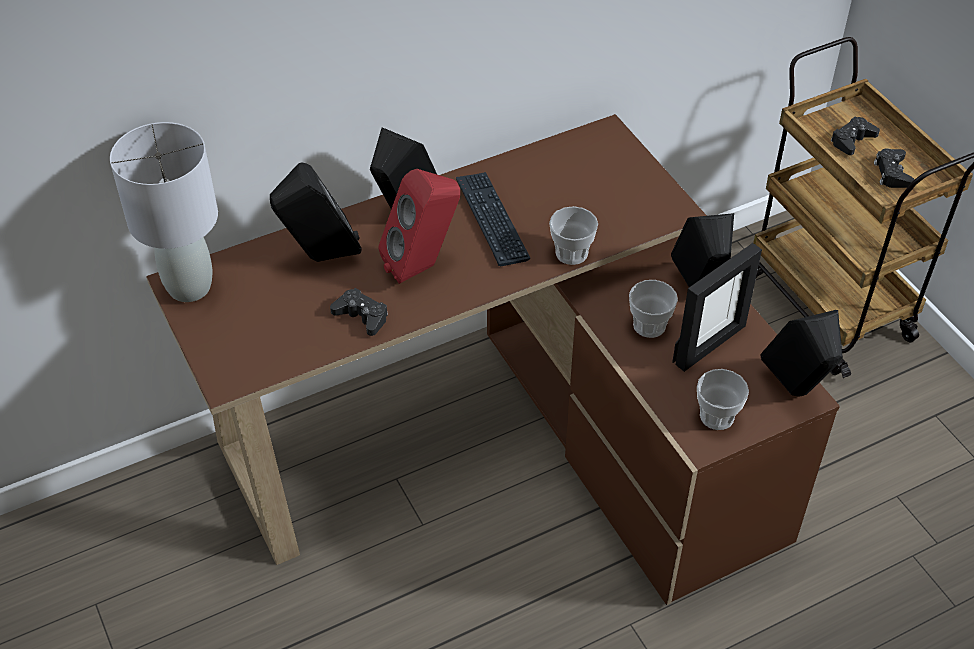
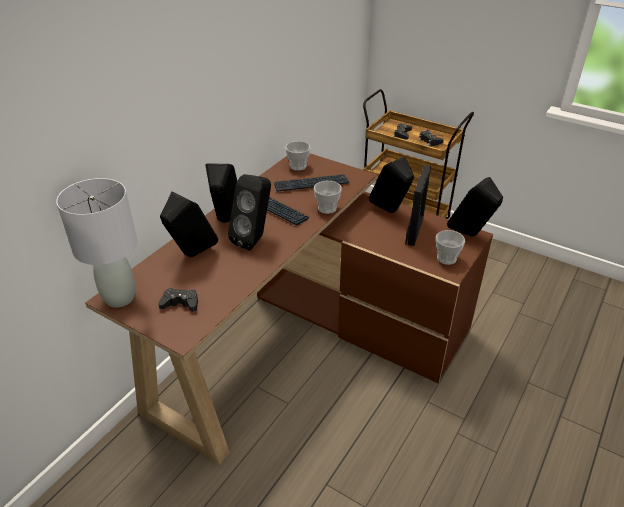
camera: 30 degrees left, 10 degrees down
black game controller [330,288,388,336] -> black game controller moved to [158,288,198,311]
red speaker [378,169,460,284] -> black speaker [228,174,271,251]
cup [629,280,678,338] -> cup moved to [285,141,310,171]
none -> keyboard [274,174,349,192]

